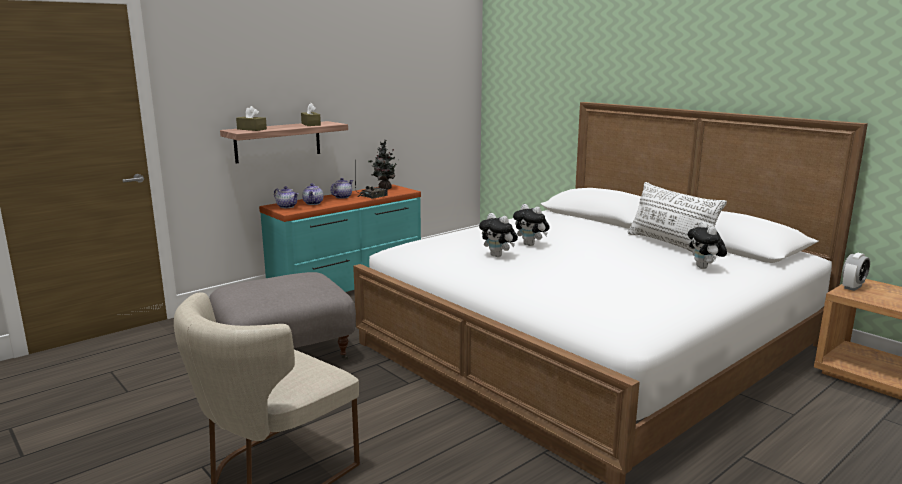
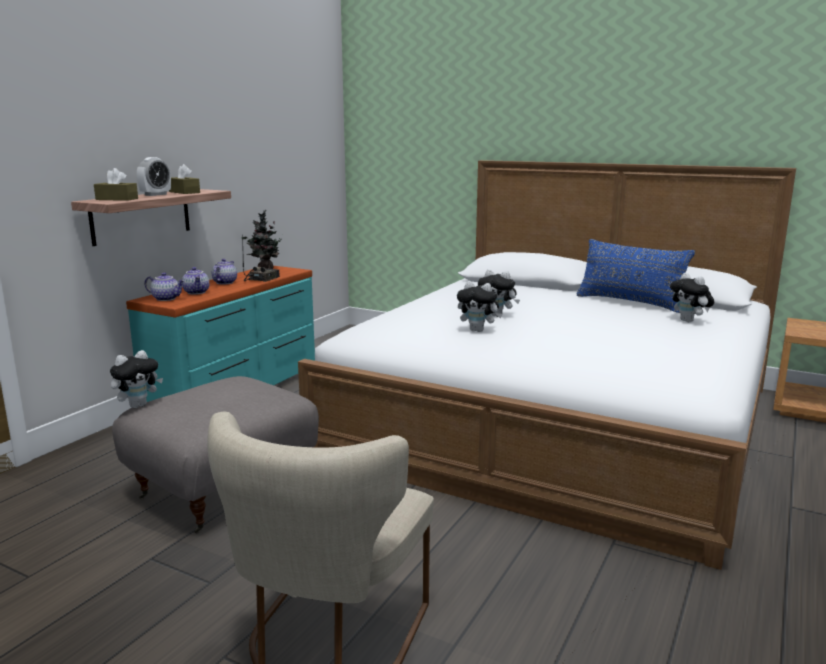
camera: 20 degrees left, 0 degrees up
white pillow [627,182,727,252] -> blue pillow [577,239,695,313]
alarm clock [842,253,870,291] -> alarm clock moved to [137,157,171,196]
none -> plush toy [110,350,163,408]

